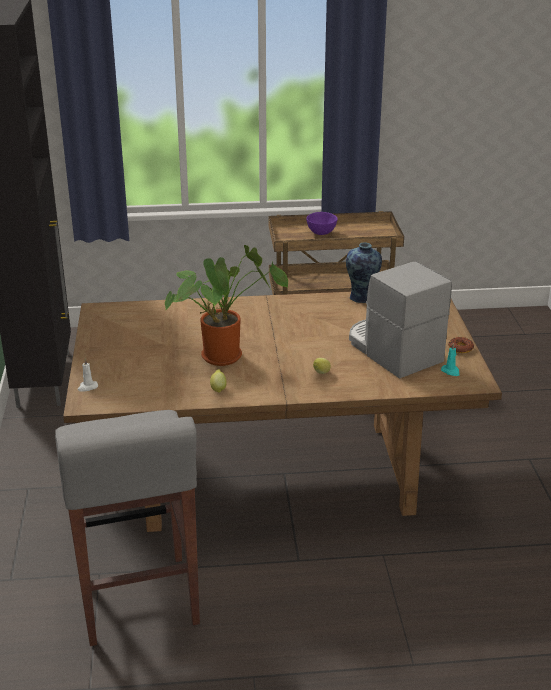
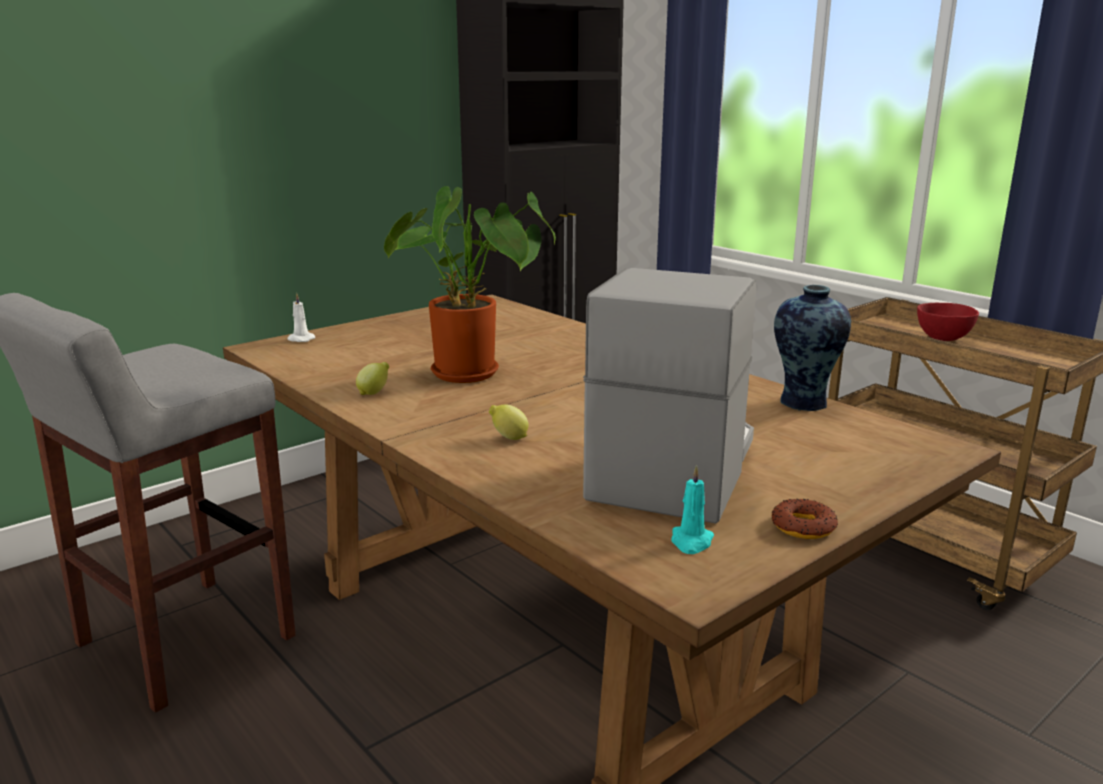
camera: 55 degrees right, 10 degrees down
purple bowl [306,212,338,235] -> red bowl [917,303,979,341]

